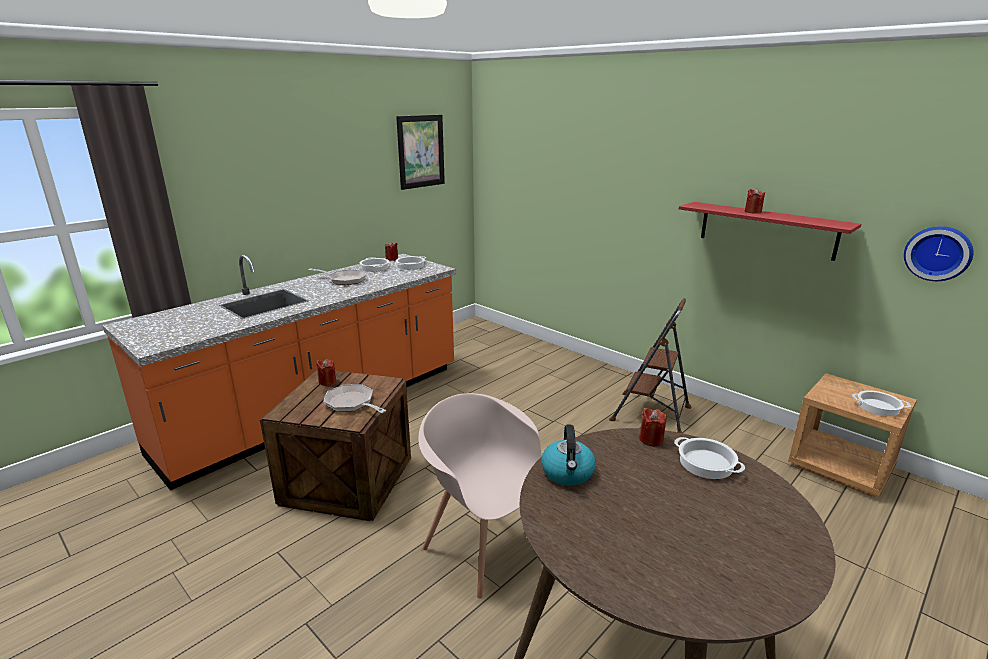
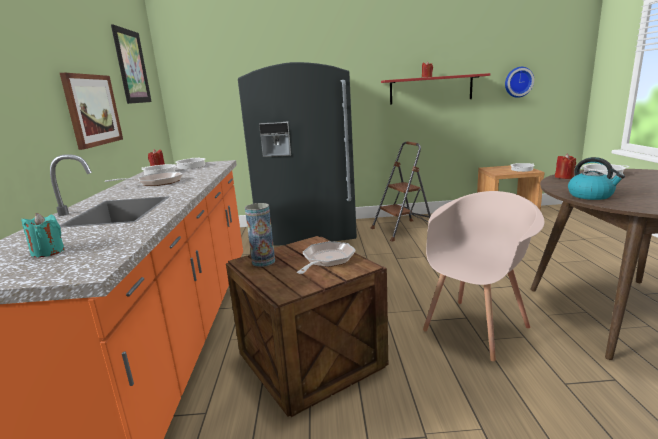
camera: 45 degrees left, 5 degrees down
red candle [316,359,336,386] -> vase [245,203,275,267]
frying pan [323,384,387,413] -> frying pan turned 120 degrees clockwise [297,241,355,274]
beige chair [419,393,542,599] -> beige chair turned 135 degrees clockwise [423,191,545,361]
none -> turquoise candle [21,213,65,257]
none -> picture [60,73,123,150]
none -> grey fridge [238,62,357,245]

